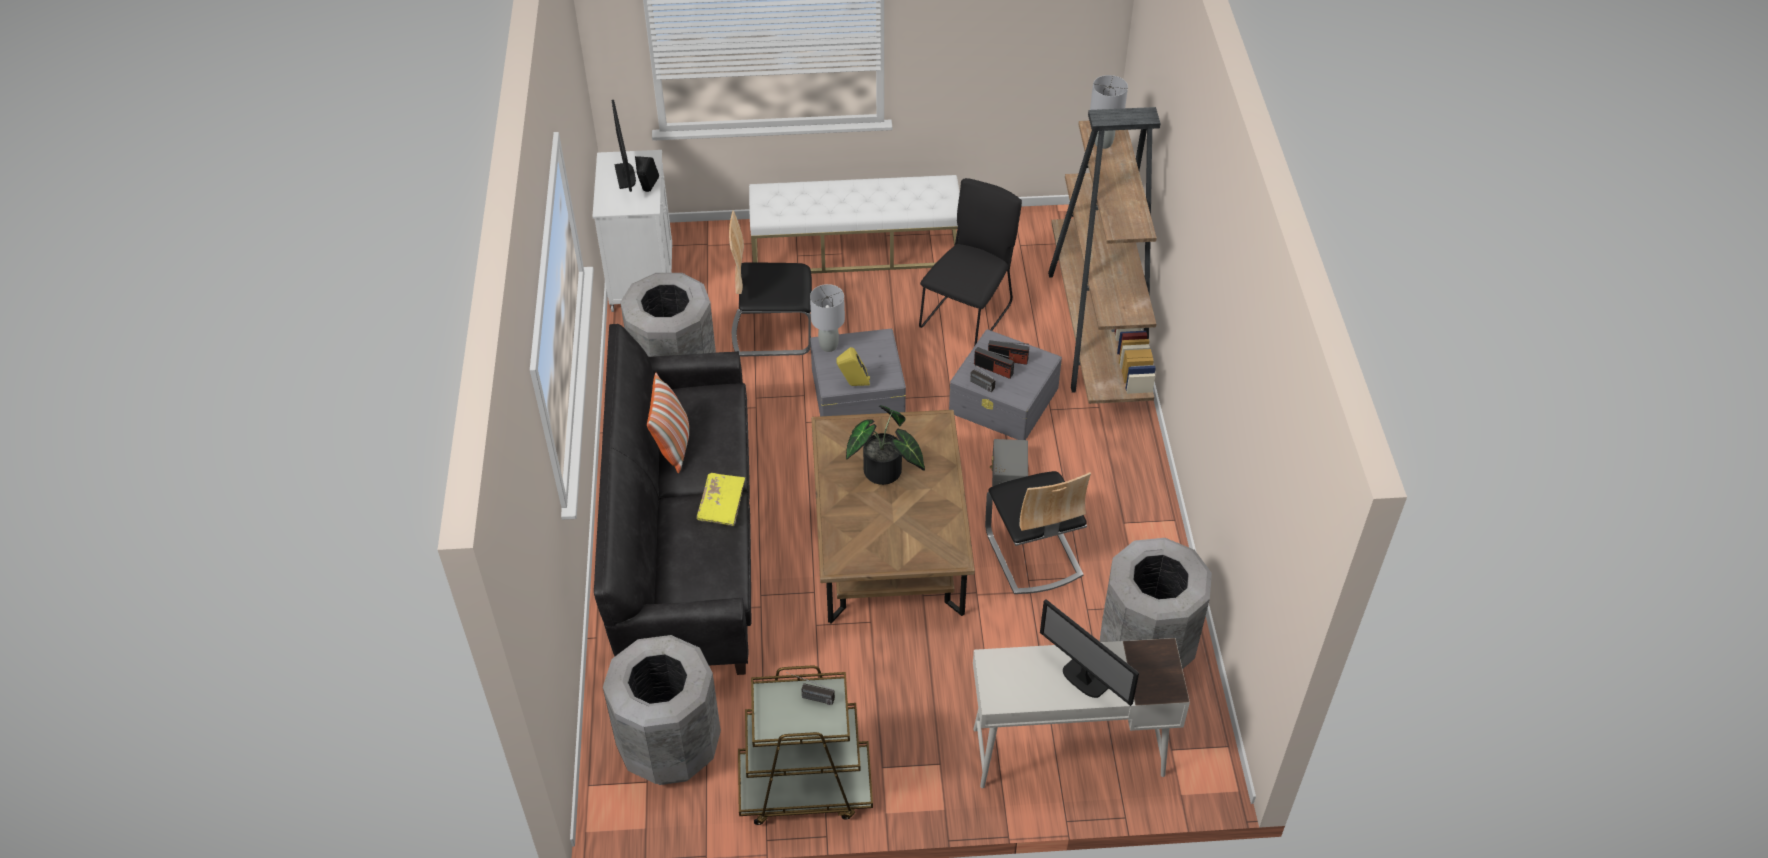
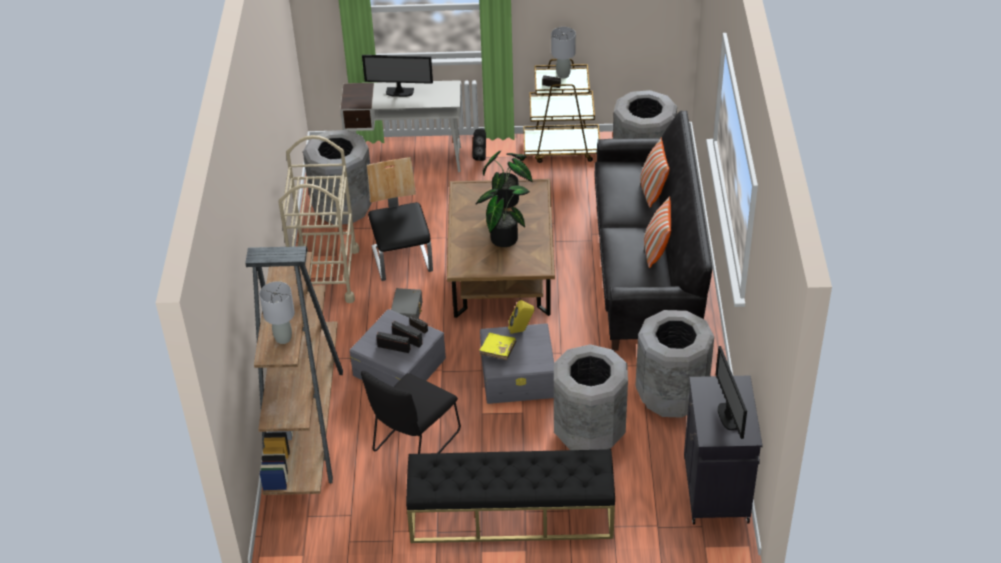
camera: 175 degrees left, 5 degrees down
white cabinet [592,150,673,312] -> black cabinet [684,375,763,525]
black speaker [635,156,659,192] -> black speaker moved to [472,128,486,161]
yellow book [696,473,746,526] -> yellow book moved to [479,332,516,360]
chair [729,211,812,357] -> grey trash can [554,344,628,450]
white bench [749,175,960,274] -> black bench [406,449,615,543]
grey table lamp [810,284,845,352] -> grey table lamp moved to [551,27,576,79]
monitor [1040,599,1139,706] -> monitor turned 135 degrees clockwise [362,55,433,97]
none -> beige cart [278,135,359,303]
none -> potted plant [483,151,533,208]
none -> pillow [640,138,669,208]

